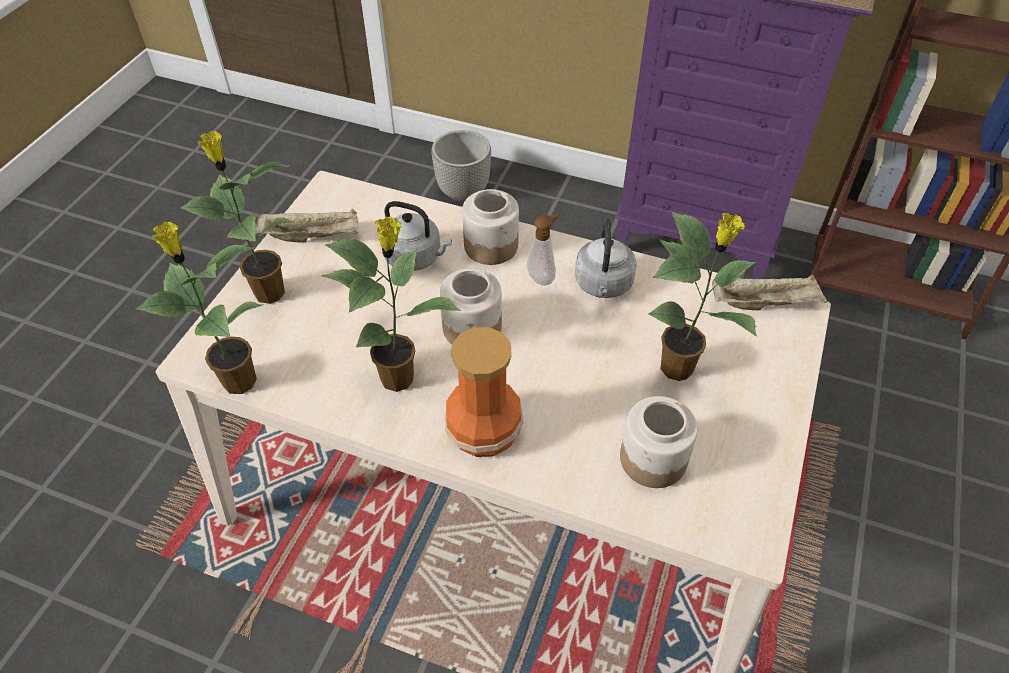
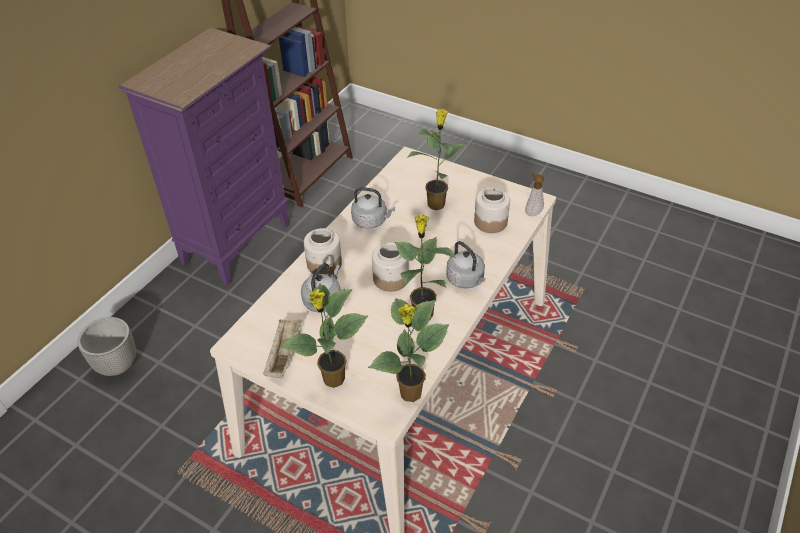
camera: 80 degrees left, 5 degrees down
vase [444,327,524,457] -> grey kettle [446,241,486,289]
soap dispenser [527,213,559,286] -> soap dispenser moved to [525,172,544,216]
beige tray [712,275,827,310] -> none

